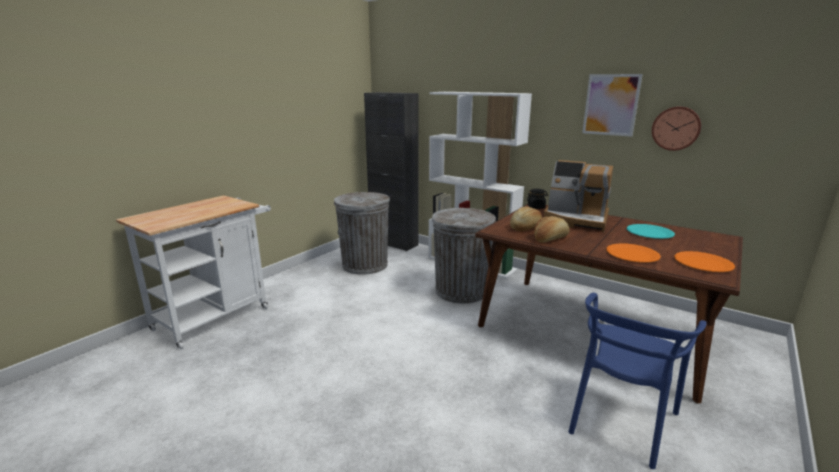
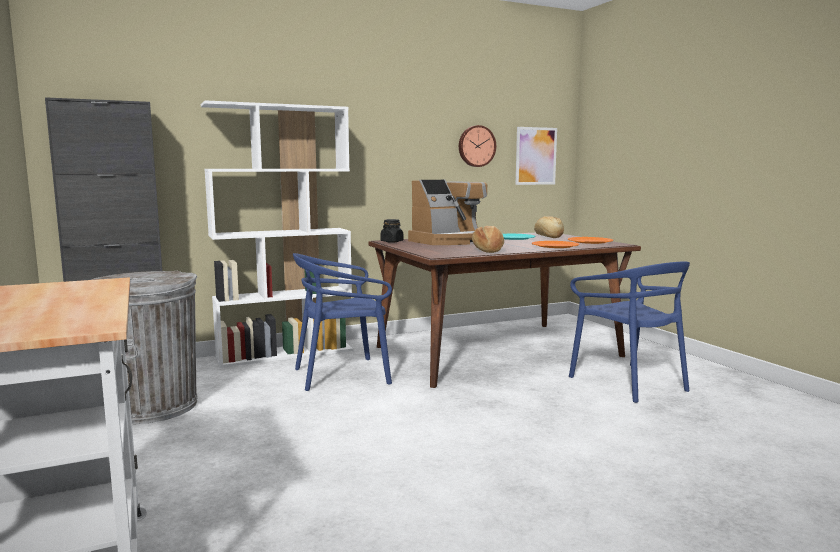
camera: 60 degrees left, 10 degrees down
grey trash can [432,208,496,303] -> blue chair [293,253,392,391]
bread [510,206,542,231] -> bread moved to [534,216,564,238]
picture [582,74,643,137] -> picture moved to [516,127,557,185]

